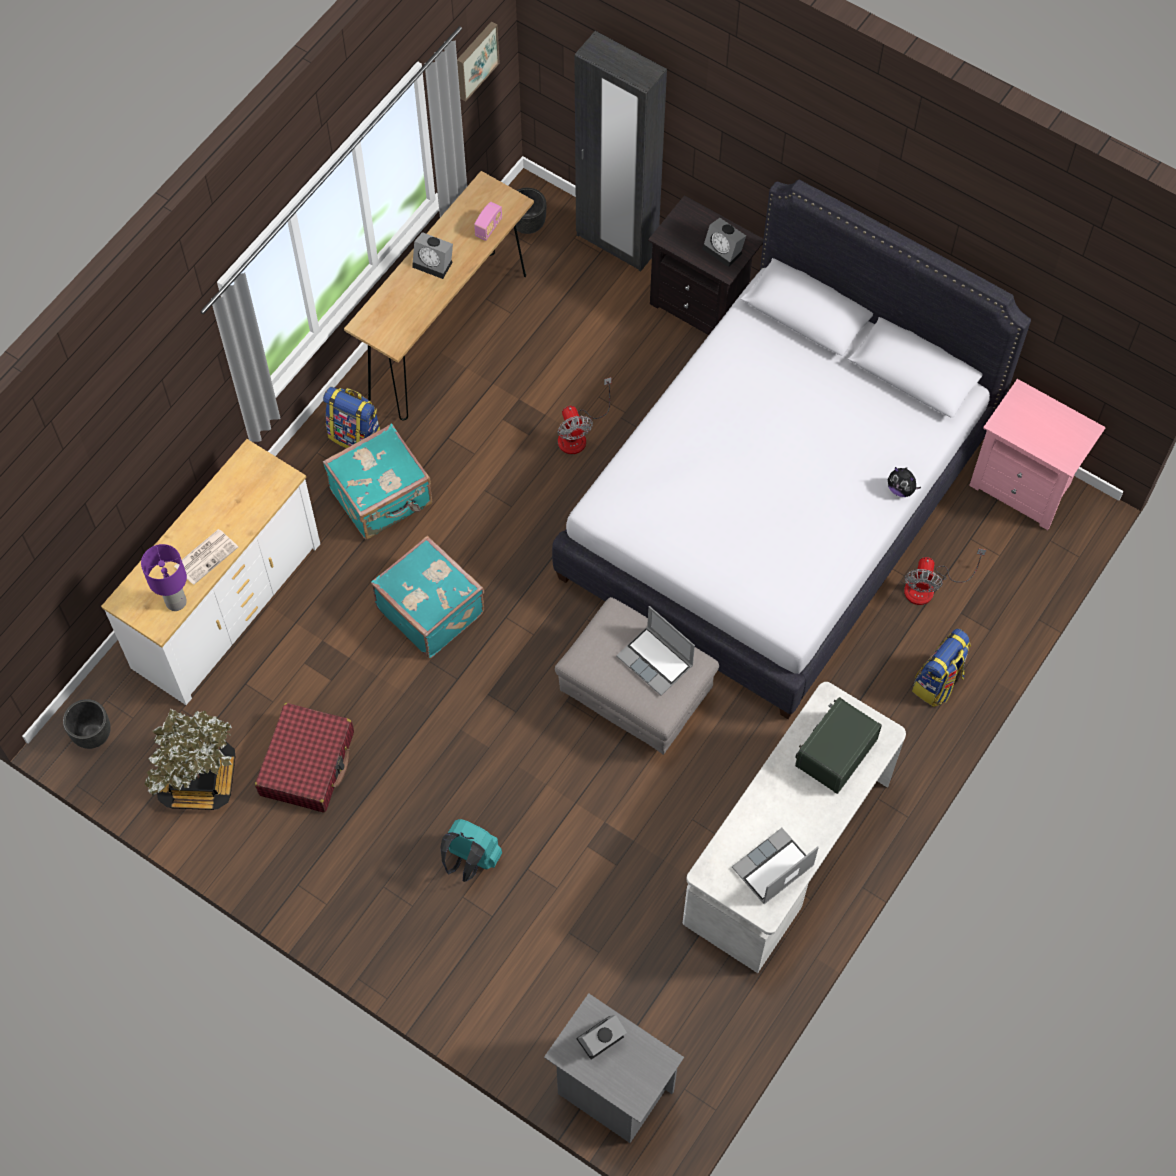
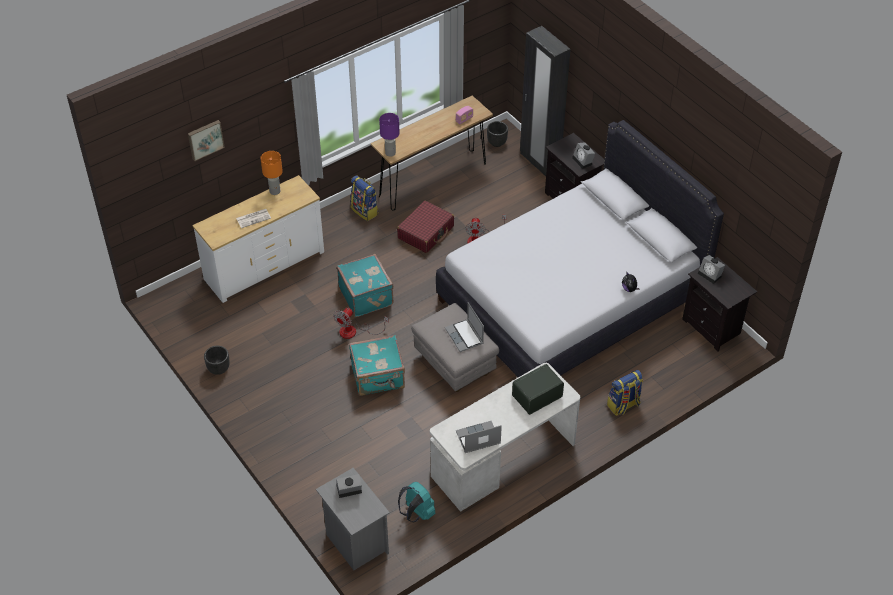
camera: 20 degrees right, 15 degrees down
black planter [63,699,111,749] -> black planter moved to [204,346,230,375]
purple table lamp [141,544,187,611] -> purple table lamp moved to [379,113,399,157]
potted plant [145,709,235,810] -> none
red suitcase [255,703,354,812] -> red suitcase moved to [397,201,454,253]
turquoise suitcase [323,424,433,540] -> turquoise suitcase moved to [349,335,405,396]
alarm clock [412,232,453,279] -> alarm clock moved to [698,255,725,284]
turquoise backpack [440,819,502,882] -> turquoise backpack moved to [398,482,436,522]
picture [457,21,500,102] -> picture moved to [188,120,225,161]
fan [904,549,986,605] -> fan moved to [333,308,389,339]
pink nightstand [969,379,1106,530] -> black nightstand [682,257,757,351]
none -> orange table lamp [260,151,283,195]

